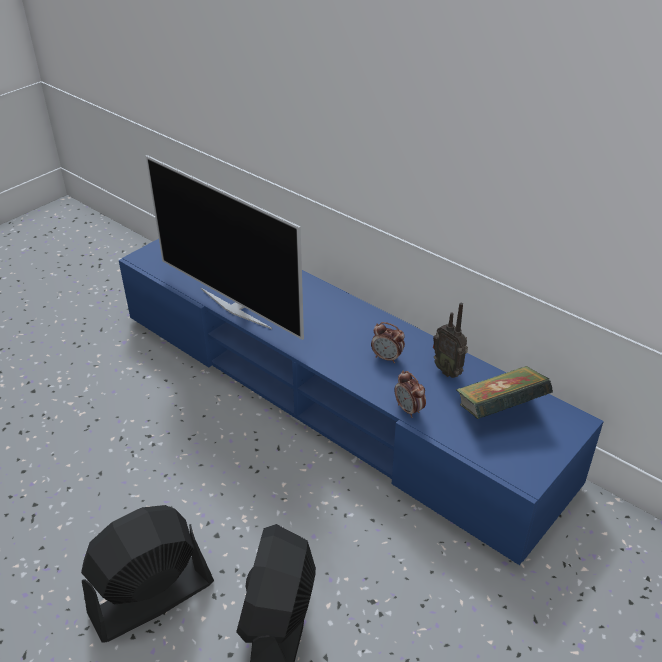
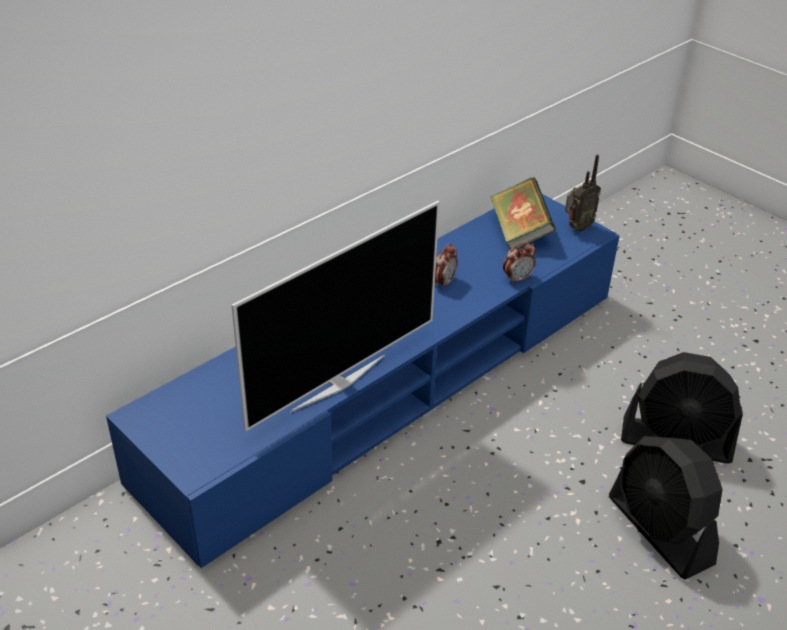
camera: 85 degrees left, 0 degrees up
radio [433,303,468,378] -> radio moved to [565,155,601,232]

